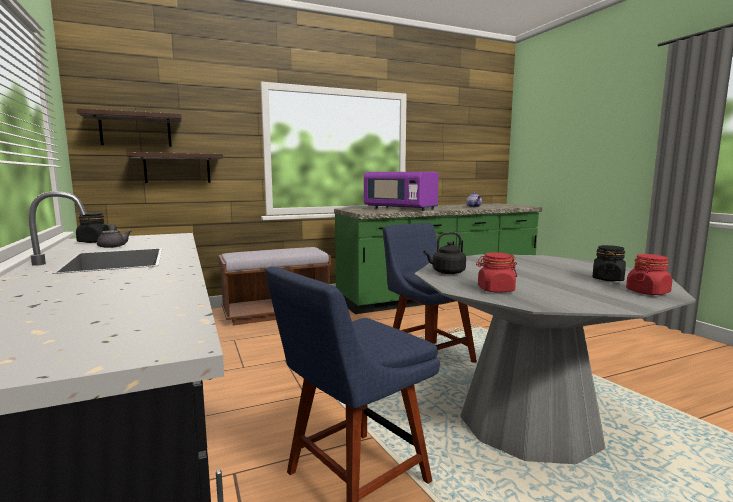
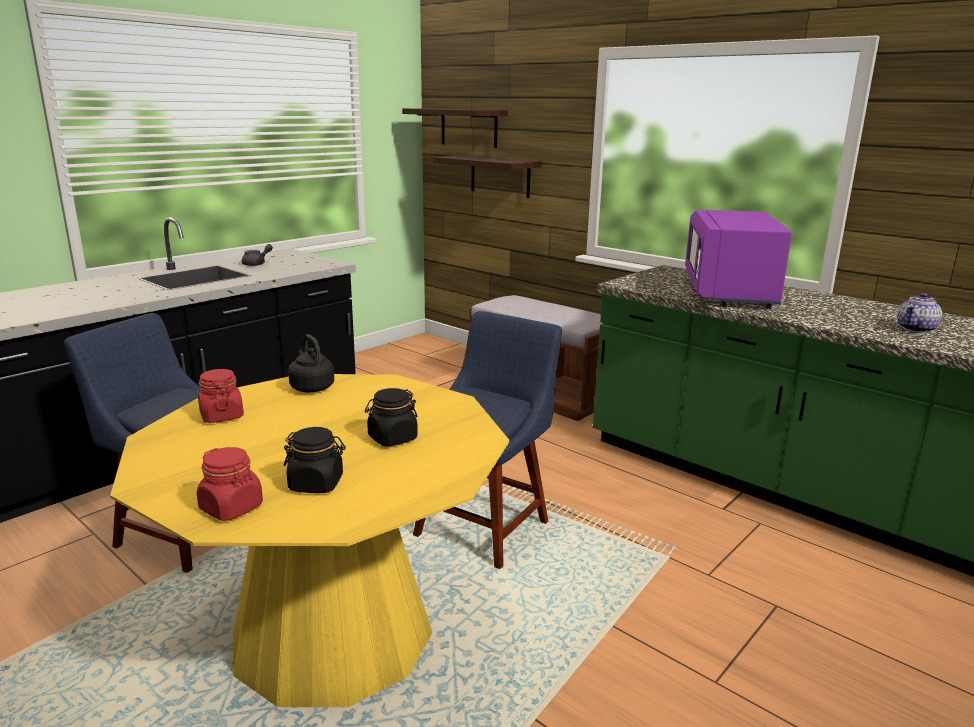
camera: 65 degrees right, 10 degrees up
black jar [76,212,109,243] -> black jar moved to [365,388,418,446]
grey dining table [414,254,696,464] -> yellow dining table [110,374,509,707]

